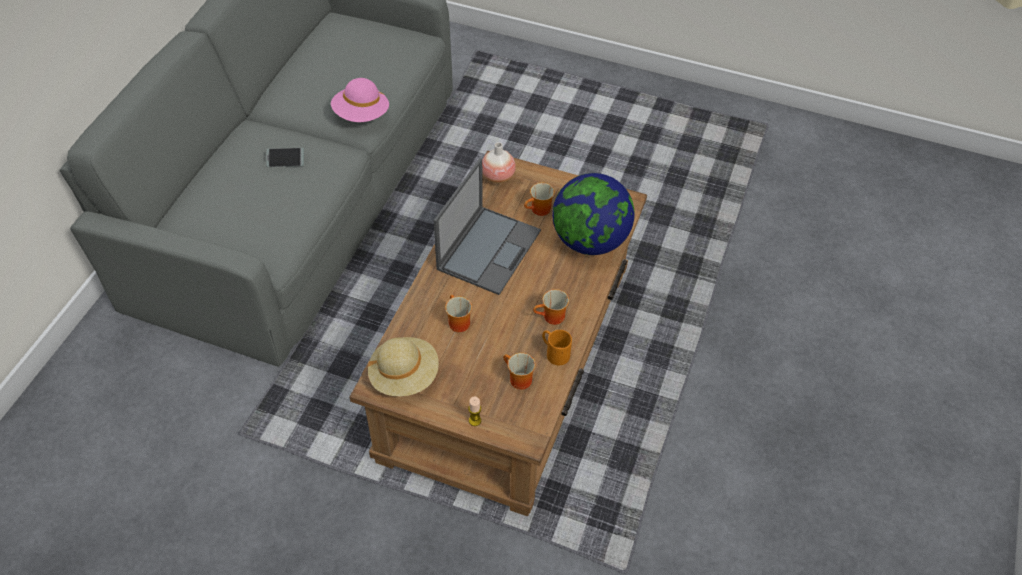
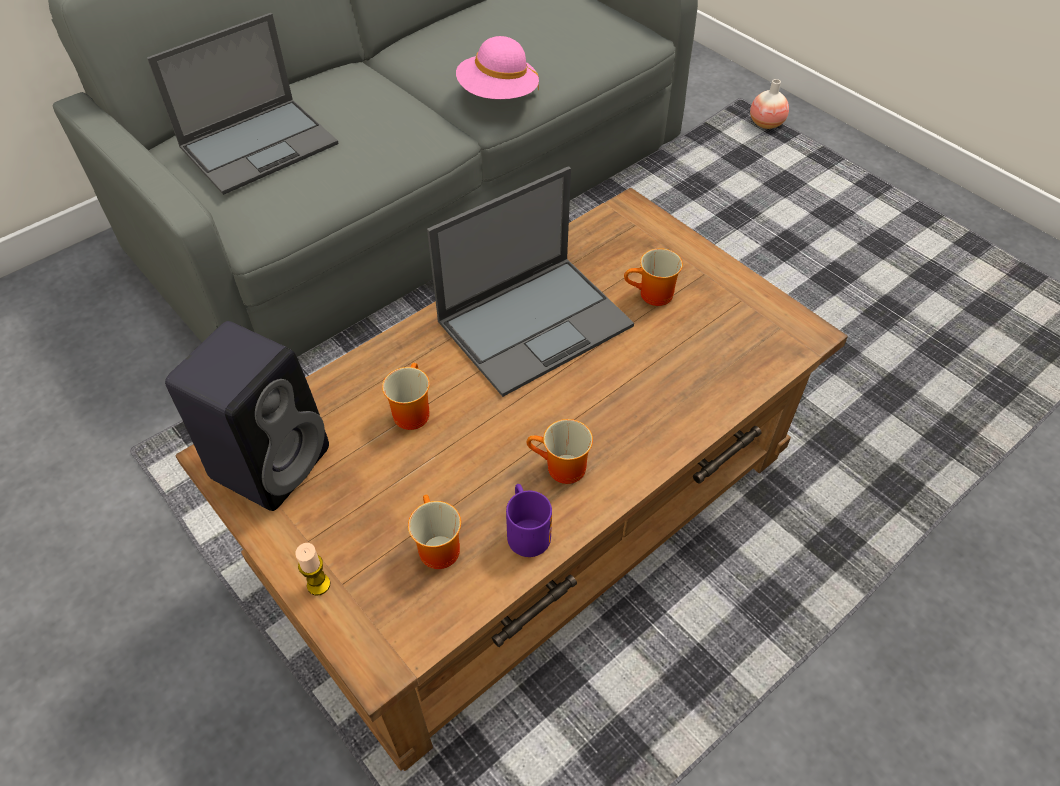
camera: 30 degrees right, 0 degrees up
phone [267,148,304,167] -> none
beige hat [368,337,439,396] -> black speaker [165,321,329,511]
vase [482,142,516,183] -> vase moved to [750,79,789,129]
orange mug [542,330,572,365] -> purple mug [506,484,552,557]
globe [552,173,635,255] -> none
none -> laptop [147,13,338,195]

